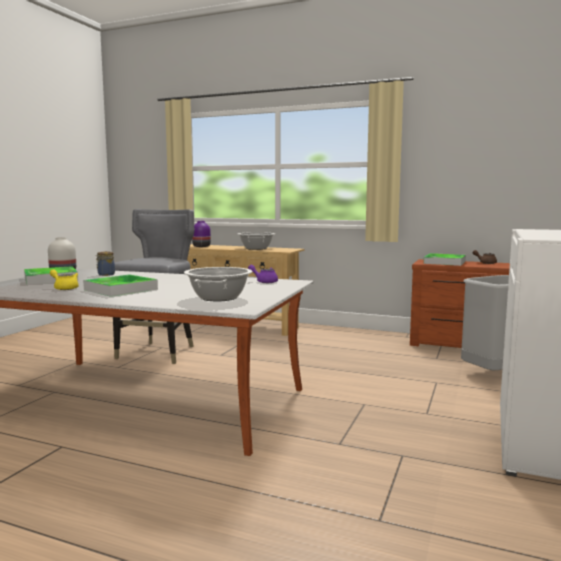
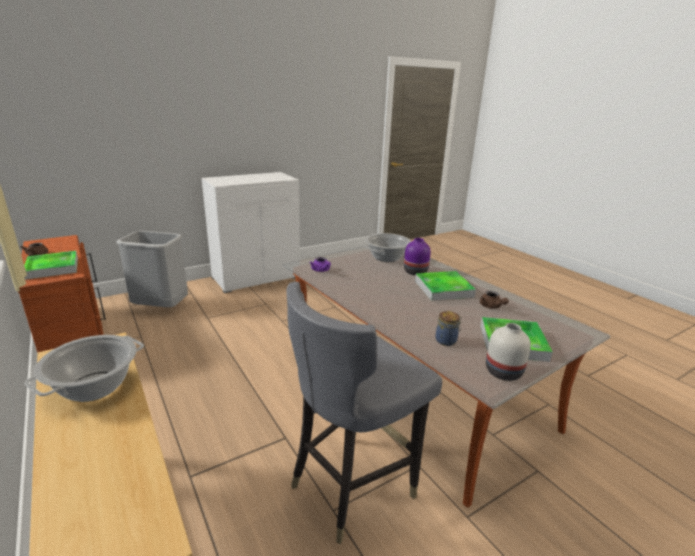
camera: 145 degrees left, 15 degrees up
yellow teapot [50,269,79,290] -> brown teapot [480,291,509,309]
purple vase [192,221,211,247] -> purple vase moved to [404,238,431,275]

